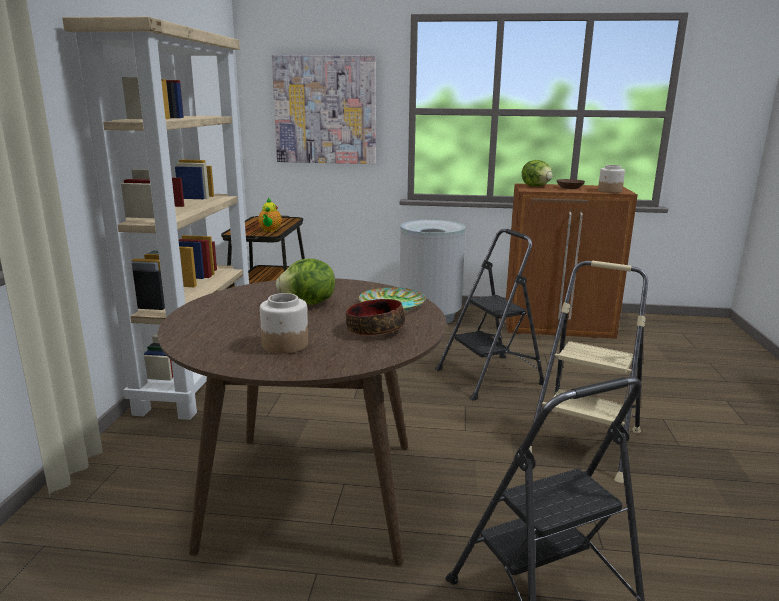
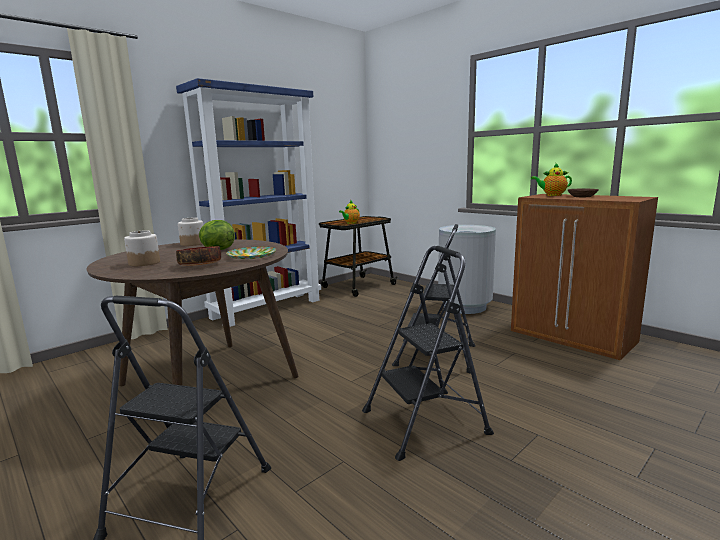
camera: 40 degrees right, 5 degrees down
beige bookcase [62,17,249,420] -> blue bookcase [176,78,321,327]
picture [272,55,376,164] -> none
lettuce [522,160,553,187] -> teapot [531,163,572,196]
beige step ladder [529,260,648,483] -> black step ladder [362,246,494,461]
jar [598,165,625,193] -> jar moved to [178,217,203,246]

